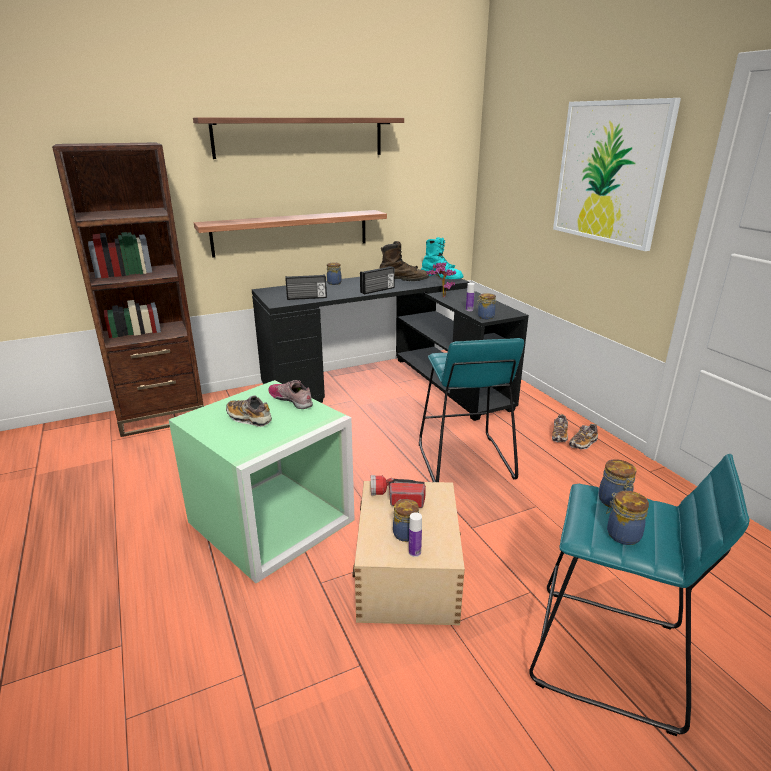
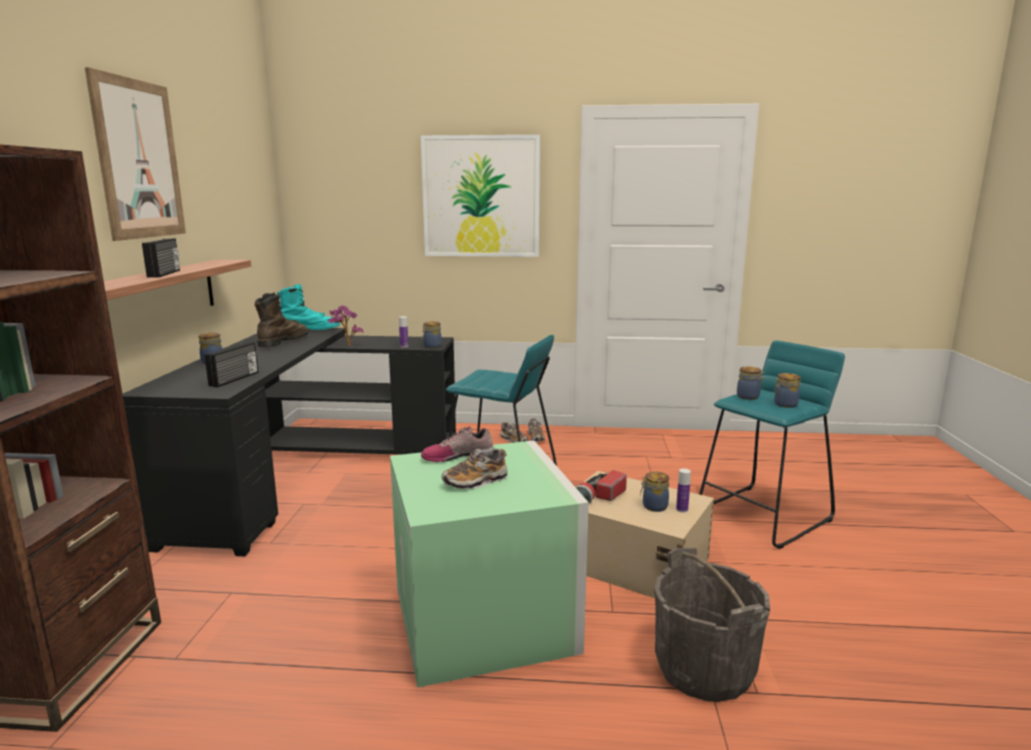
camera: 60 degrees left, 10 degrees down
shelf [193,118,404,159] -> picture [85,67,186,241]
radio [360,266,395,294] -> radio moved to [142,238,180,278]
none -> grey bucket [654,548,770,702]

